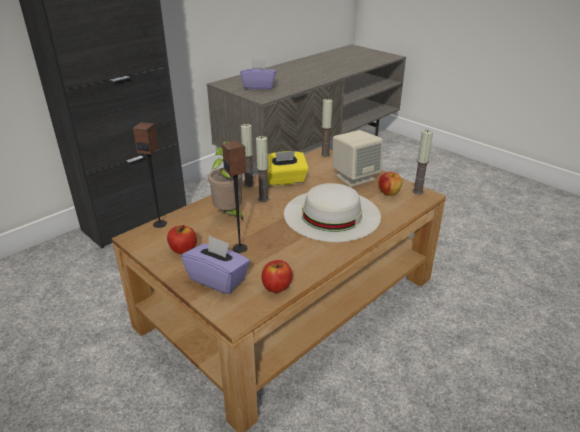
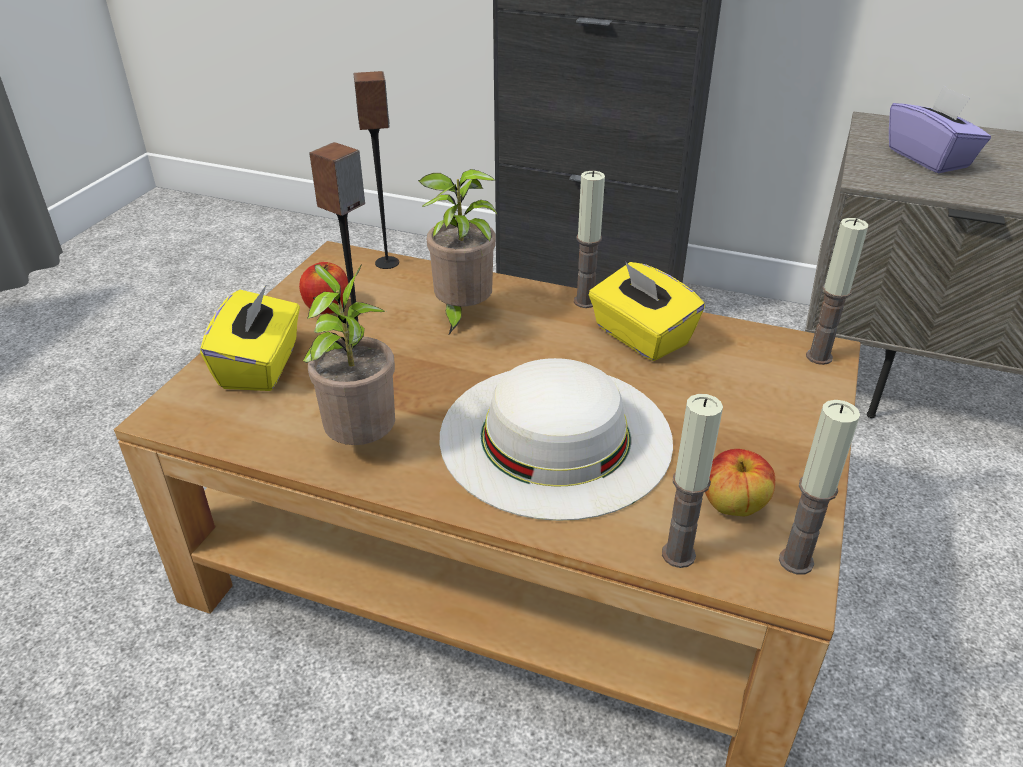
camera: 65 degrees right, 5 degrees up
purple tissue box [181,235,250,294] -> yellow tissue box [200,286,300,391]
candle [256,136,269,202] -> candle moved to [662,394,723,568]
apple [262,260,293,293] -> none
beige speaker [333,130,383,187] -> none
none -> potted plant [303,265,395,445]

